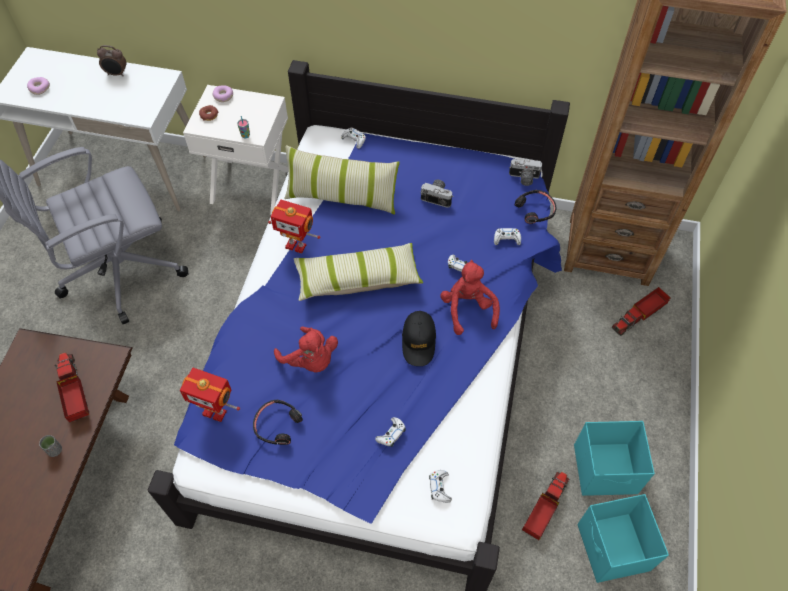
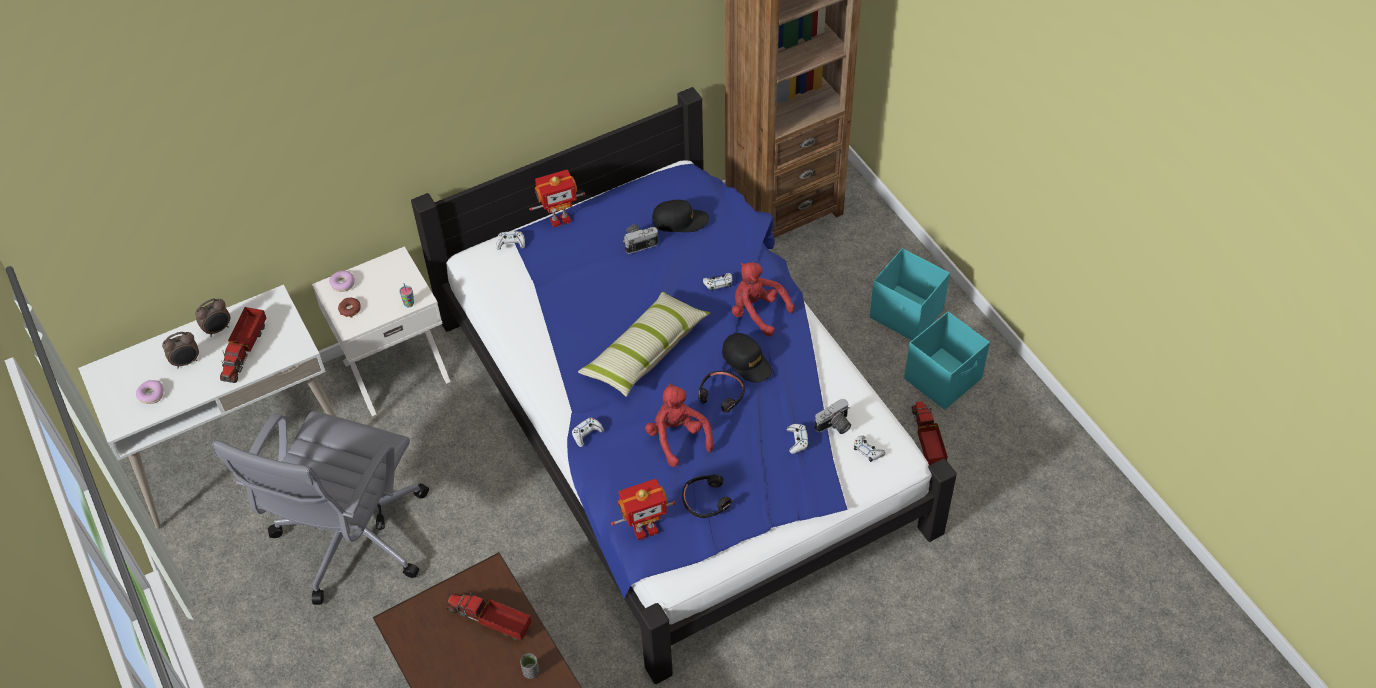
camera: 40 degrees left, 5 degrees down
toy robot [268,200,321,254] -> toy robot moved to [529,170,585,228]
red plush toy [274,327,338,372] -> red plush toy turned 120 degrees counterclockwise [645,383,713,467]
pillow [284,145,400,215] -> none
white game controller [494,228,521,245] -> white game controller moved to [572,418,604,447]
camera [509,159,542,186] -> camera moved to [814,399,851,434]
black headphones [515,190,557,224] -> black headphones moved to [698,371,745,413]
turquoise storage box [577,494,669,583] -> turquoise storage box moved to [870,248,950,340]
toy truck [612,287,671,336] -> toy truck moved to [220,307,267,383]
none -> alarm clock [162,332,199,369]
none -> black cap [652,200,709,232]

